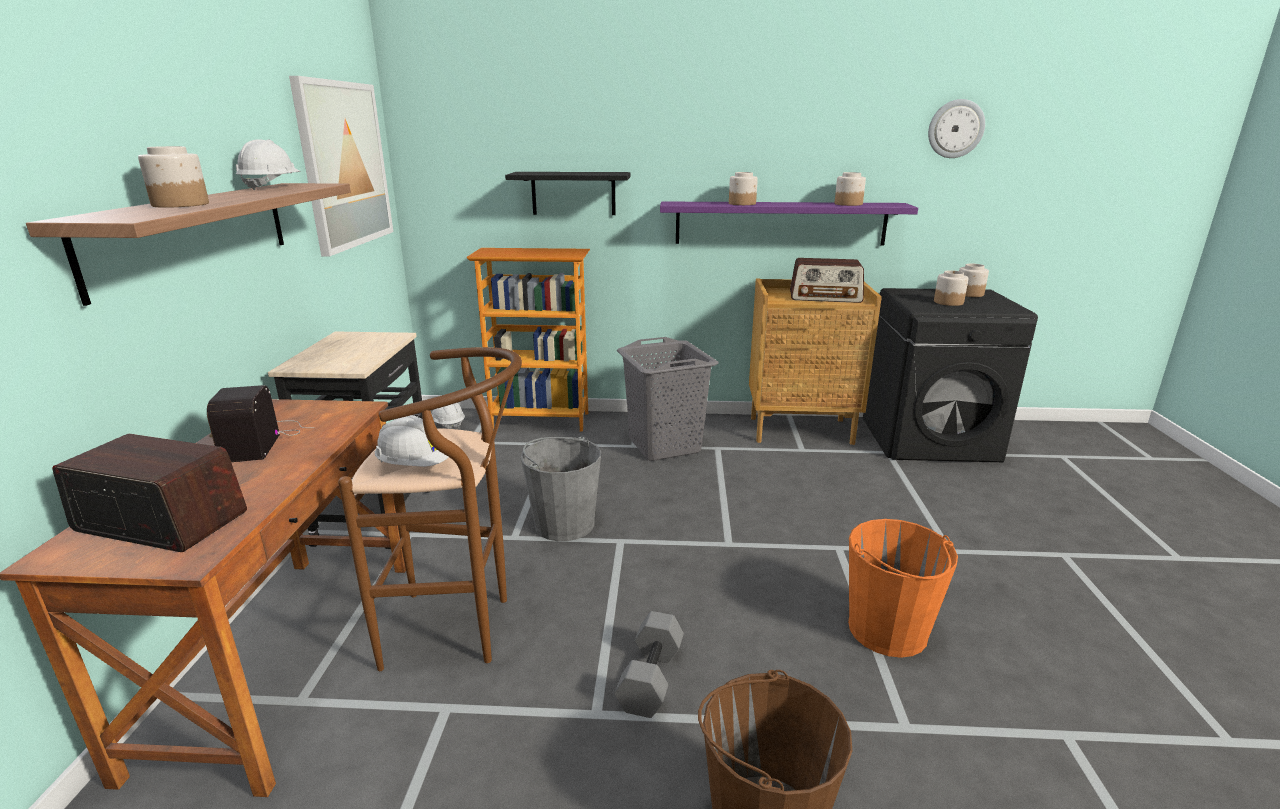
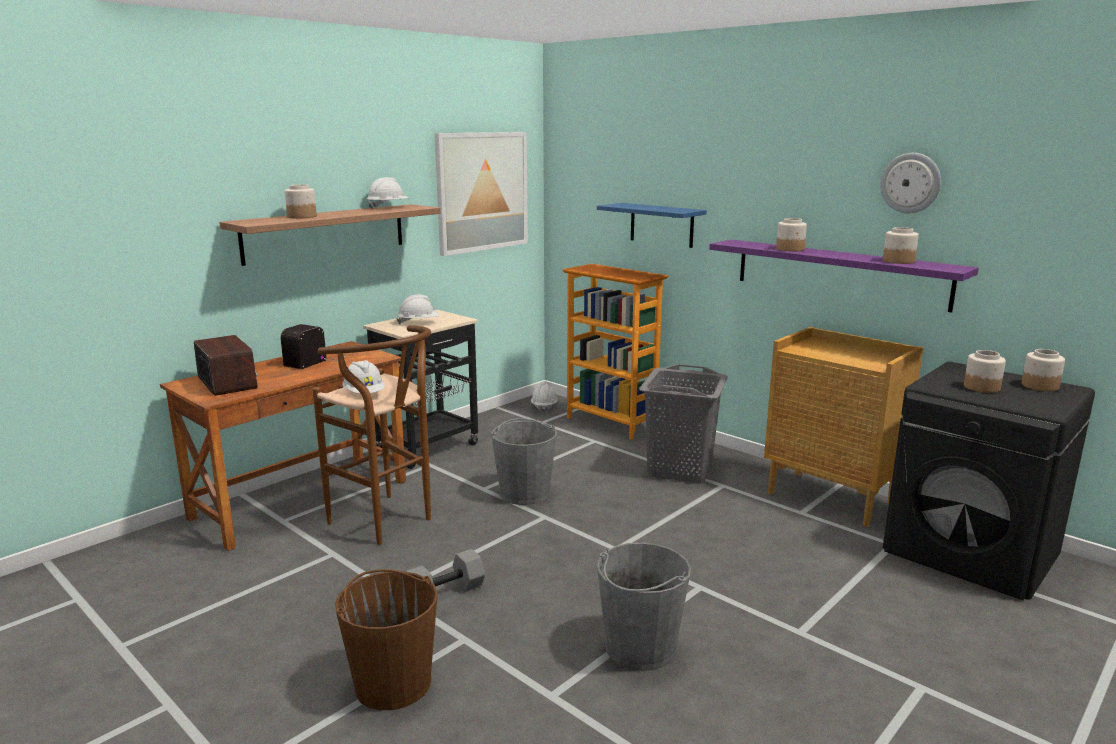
camera: 40 degrees right, 5 degrees down
black shelf [505,172,631,215] -> blue shelf [597,203,707,248]
radio [790,258,864,303] -> none
orange bucket [848,519,958,658] -> grey bucket [597,542,691,671]
wall clock [928,99,985,158] -> wall clock moved to [880,153,941,213]
none -> white hard hat [396,295,439,324]

